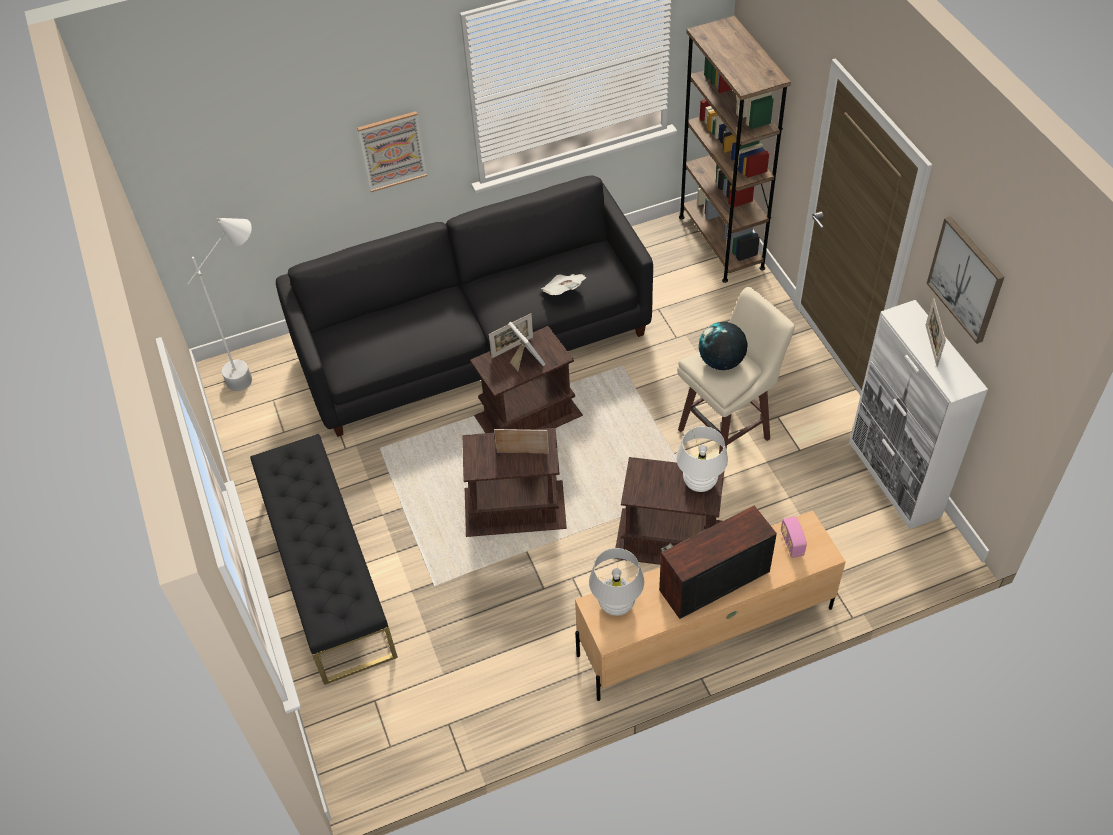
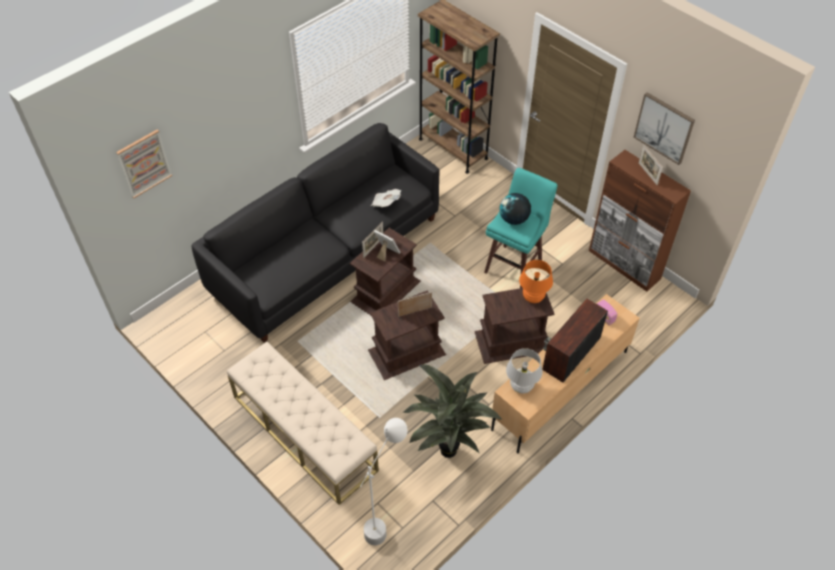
camera: 25 degrees left, 0 degrees up
white floor lamp [188,218,252,391] -> white floor lamp moved to [360,418,408,545]
black bench [250,434,398,685] -> beige bench [227,342,379,505]
picture [357,111,427,192] -> picture moved to [116,130,172,198]
white table lamp [676,426,728,492] -> orange table lamp [519,260,553,303]
beige stool [677,287,795,454] -> turquoise stool [484,168,558,288]
white cabinet [849,300,988,529] -> brown cabinet [589,150,691,292]
none -> potted plant [403,364,502,458]

